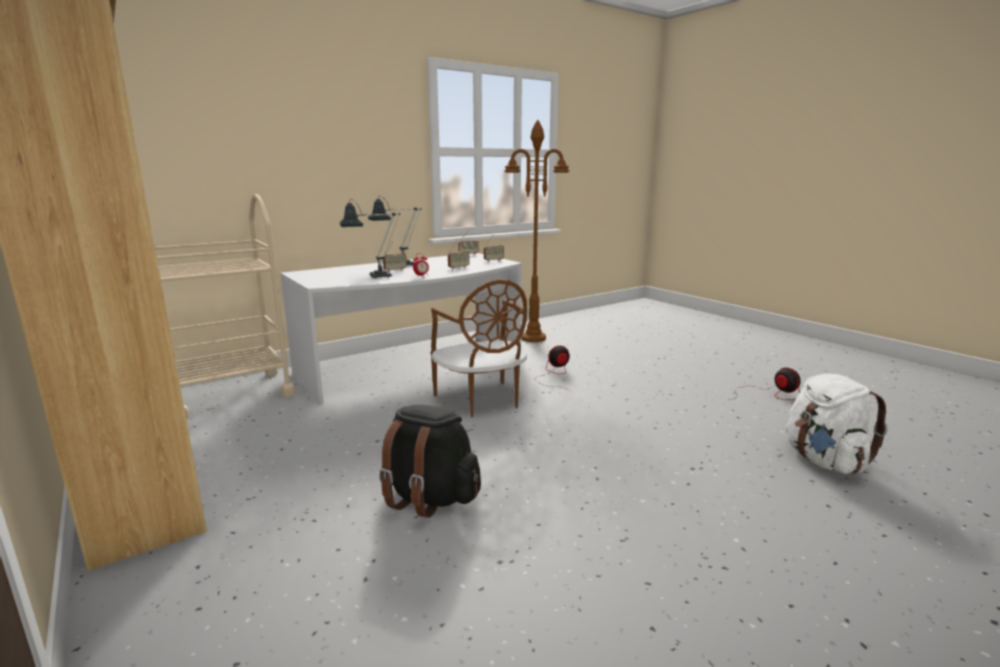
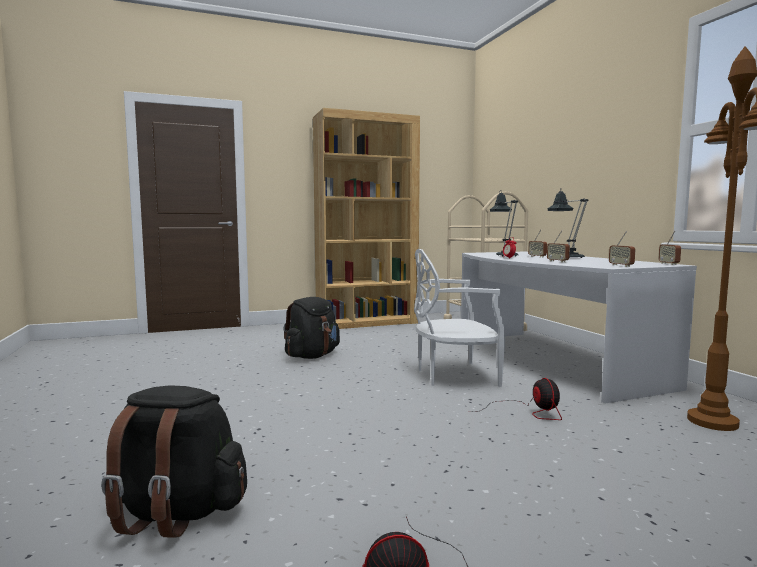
camera: 105 degrees right, 10 degrees down
brown chair [431,279,527,417] -> white chair [414,249,505,387]
white backpack [786,374,887,474] -> black backpack [101,385,247,538]

